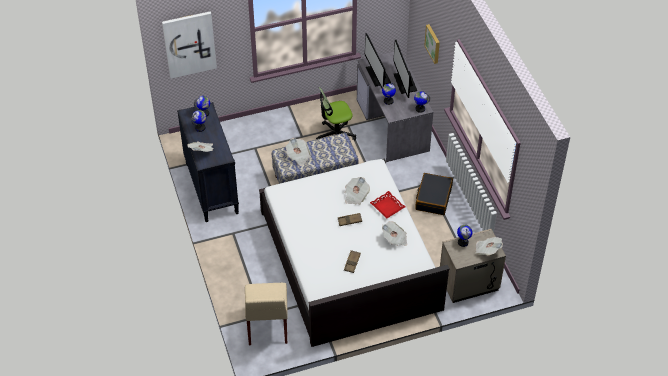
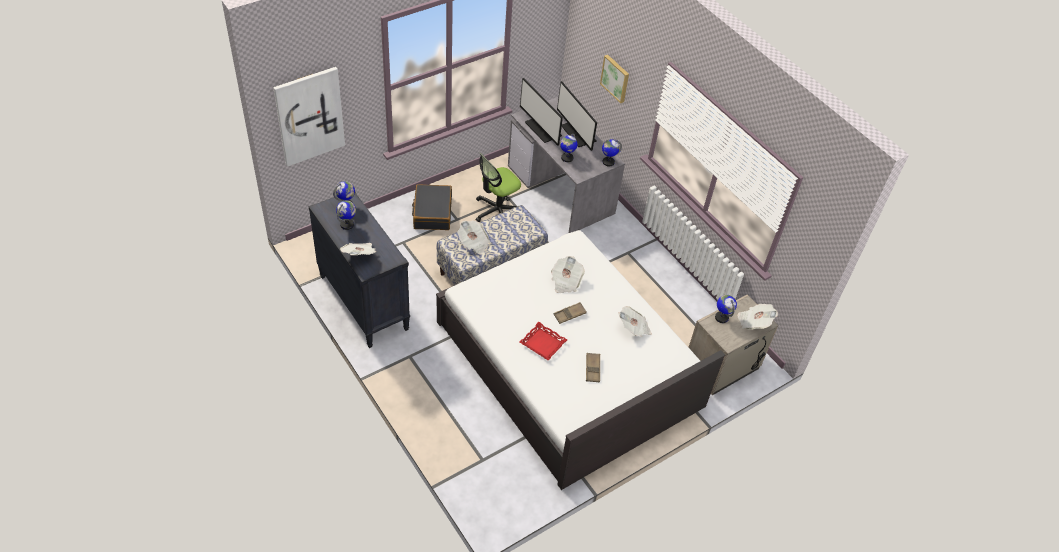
camera: 20 degrees left, 0 degrees up
beige chair [245,283,288,345] -> none
red tray [370,191,405,218] -> red tray moved to [520,322,567,361]
black suitcase [415,173,453,215] -> black suitcase moved to [412,184,452,230]

